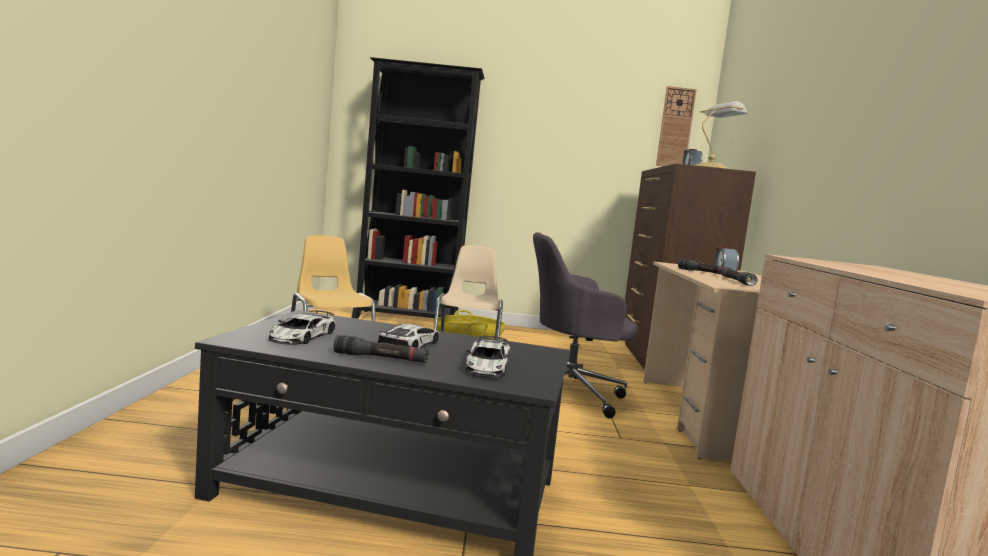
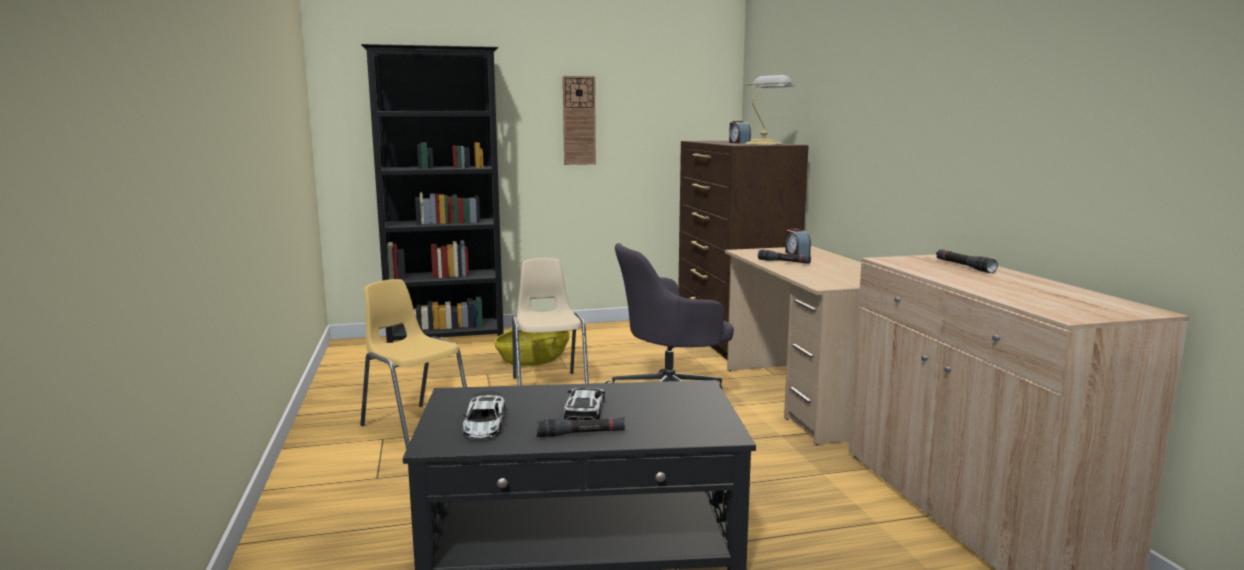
camera: 15 degrees left, 5 degrees up
toy car [465,336,510,377] -> none
wall clock [656,86,697,166] -> wall clock moved to [563,76,596,165]
black flashlight [721,268,757,286] -> black flashlight moved to [936,249,998,273]

